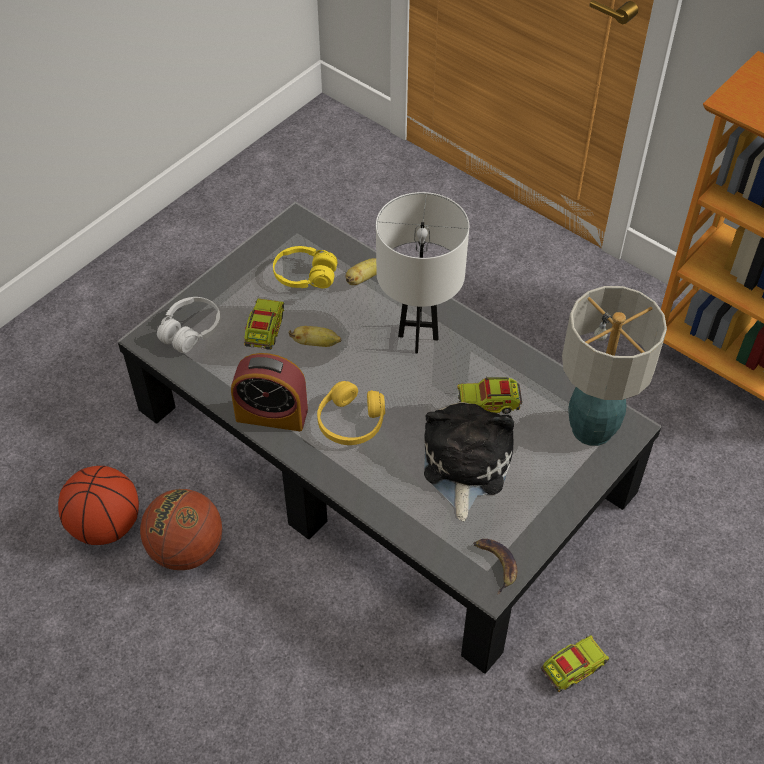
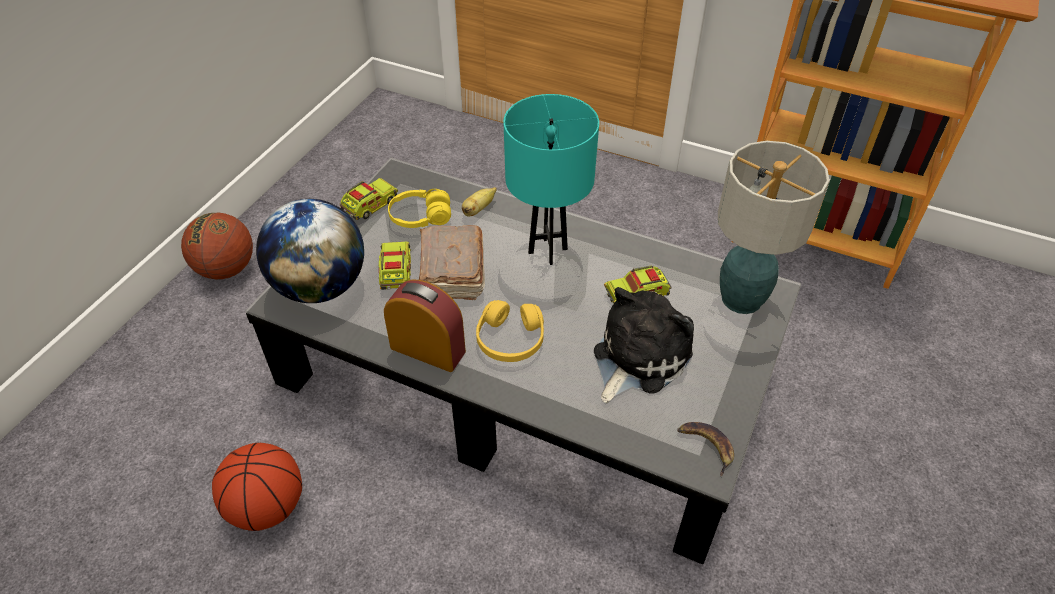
camera: 15 degrees left, 5 degrees down
basketball [140,489,222,570] -> basketball moved to [181,213,253,279]
white headphones [157,297,221,353] -> globe [256,199,364,303]
alarm clock [231,353,308,431] -> alarm clock turned 150 degrees counterclockwise [384,280,466,372]
banana [289,326,341,347] -> brown book [419,225,485,300]
white table lamp [376,192,469,353] -> turquoise table lamp [503,94,599,265]
plush toy [424,402,514,521] -> plush toy turned 45 degrees clockwise [594,287,694,403]
toy truck [541,635,609,692] -> toy truck moved to [340,178,398,220]

